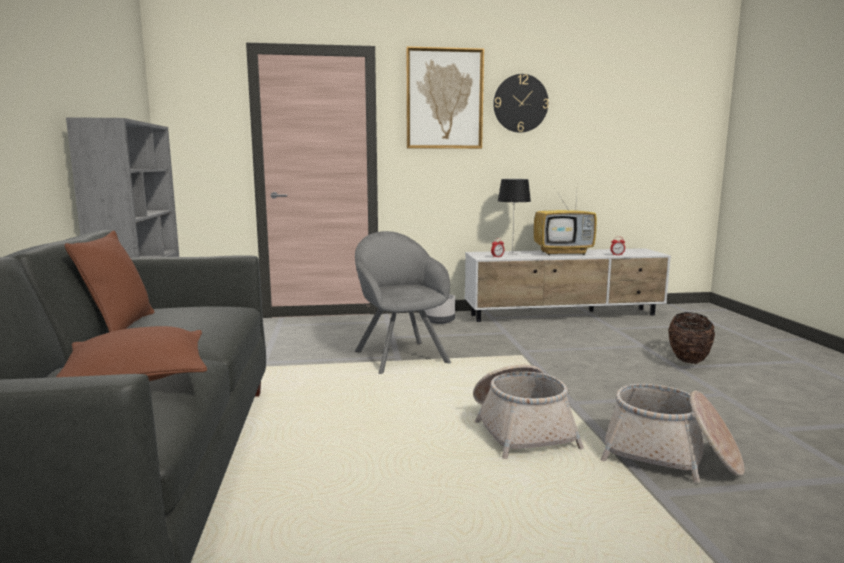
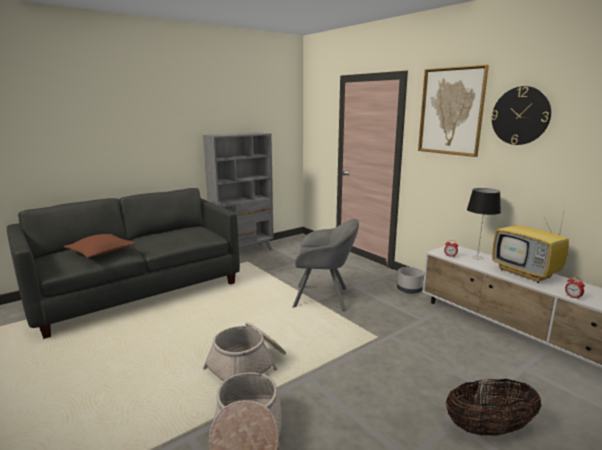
camera: 60 degrees right, 5 degrees up
brown pillow [65,231,155,332] -> none
grey armchair [355,231,451,374] -> grey armchair turned 60 degrees clockwise [292,219,359,311]

